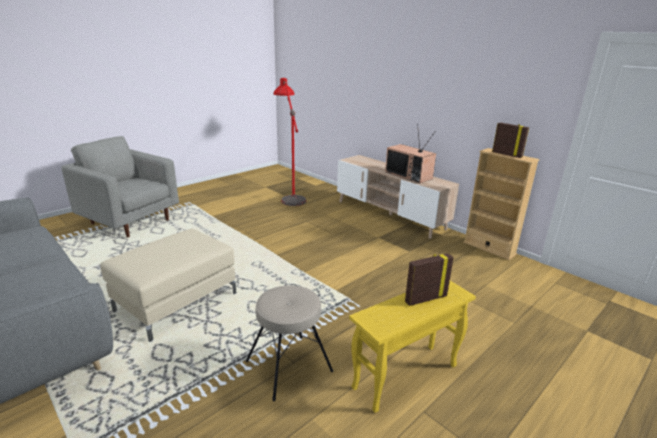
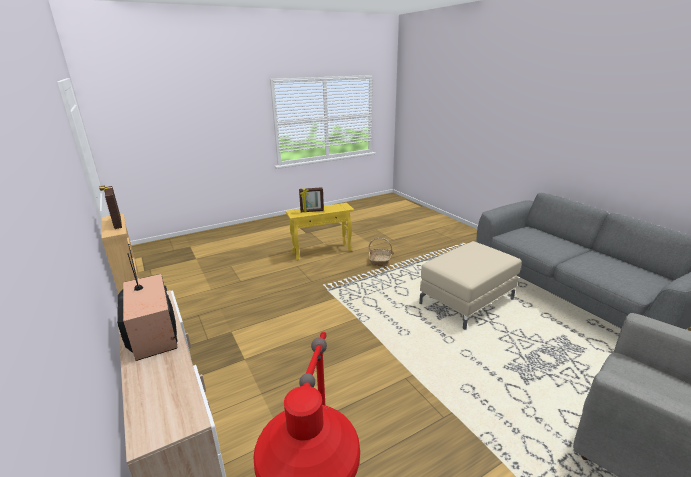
camera: 165 degrees left, 0 degrees up
beige stool [245,285,333,401] -> basket [369,238,393,267]

